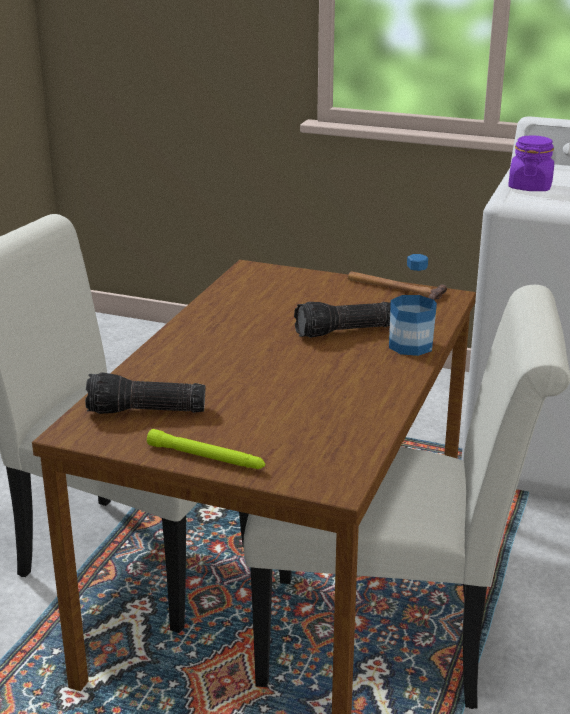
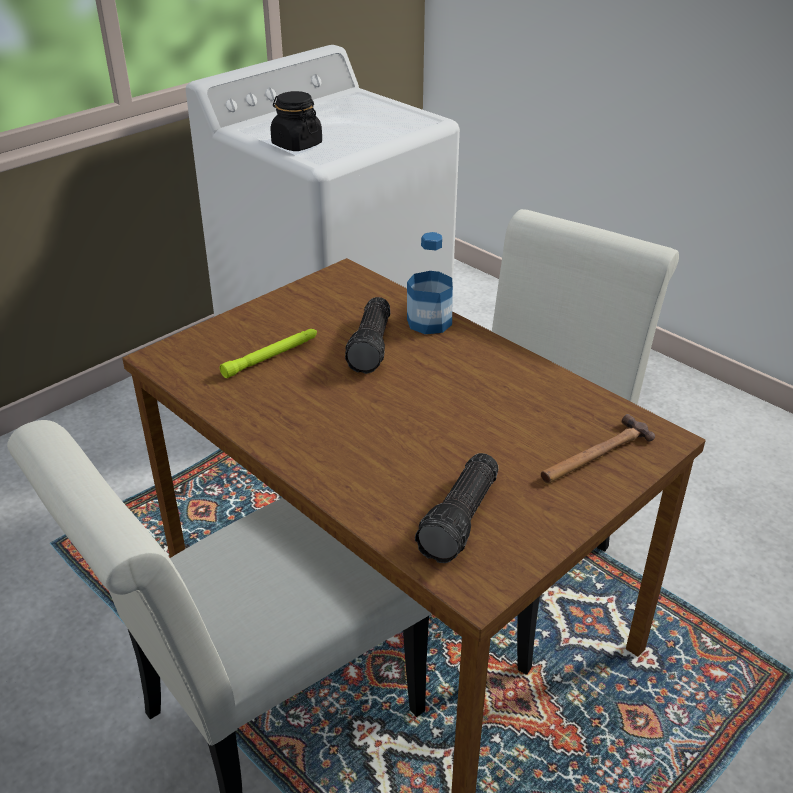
camera: 65 degrees left, 10 degrees up
green flashlight [147,429,265,469] -> green flashlight moved to [220,329,317,378]
hammer [348,271,447,301] -> hammer moved to [541,414,655,484]
purple jar [508,136,554,191] -> black jar [270,91,322,151]

